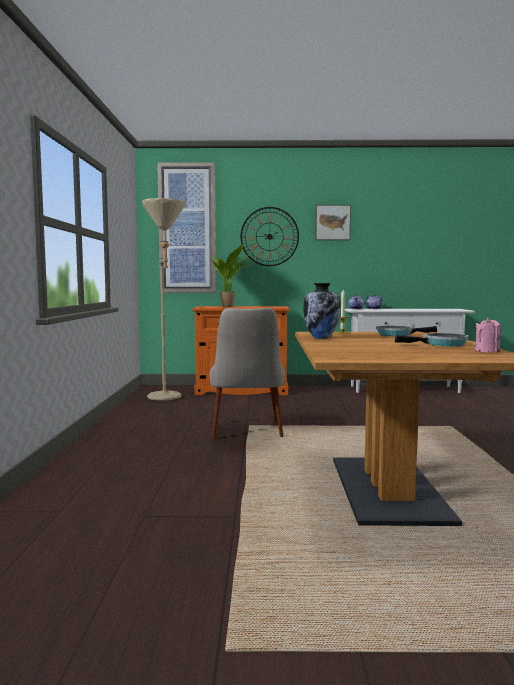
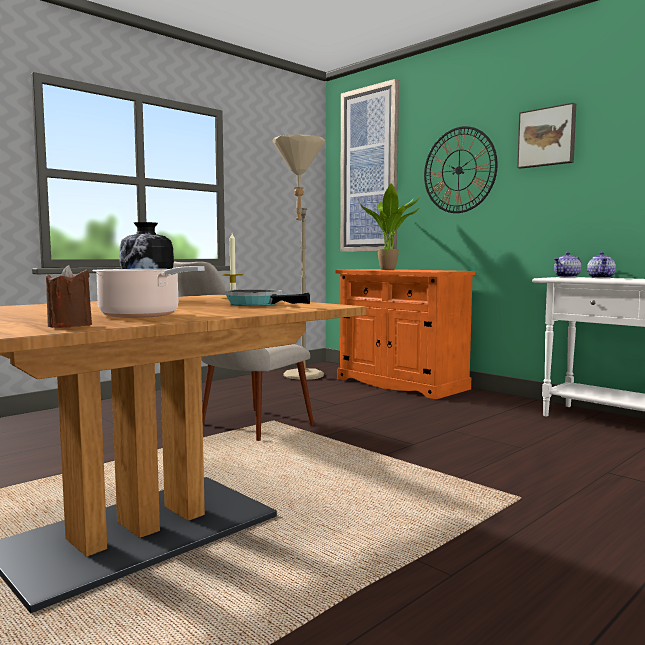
camera: 45 degrees right, 0 degrees up
frying pan [395,333,469,347] -> cooking pot [92,266,205,318]
pink candle [475,318,501,352] -> brown candle [46,265,92,328]

